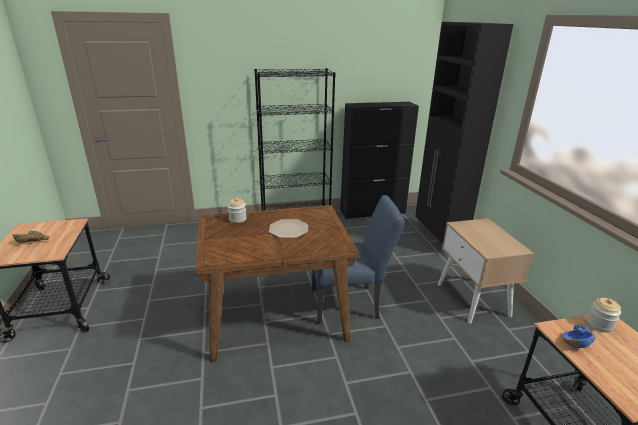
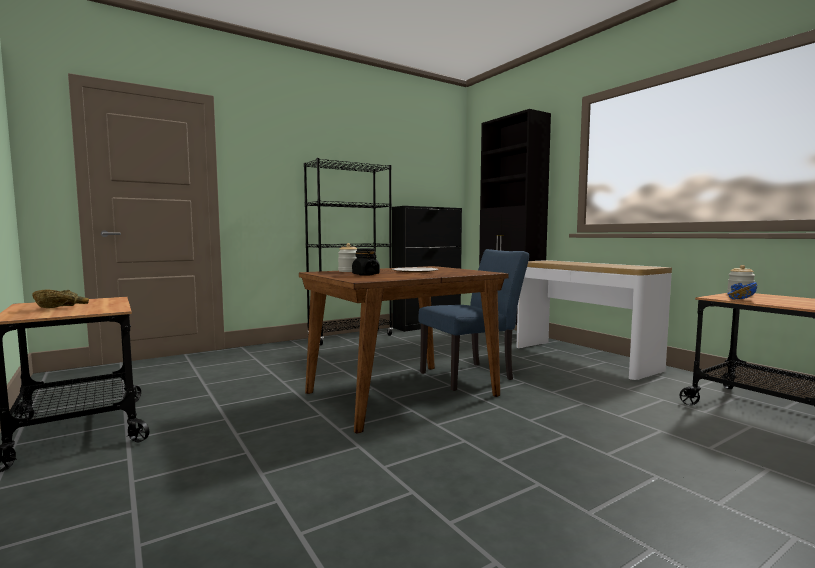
camera: 20 degrees left, 20 degrees down
beige nightstand [438,218,534,324] -> console table [517,260,672,380]
none -> black jar [352,248,380,276]

